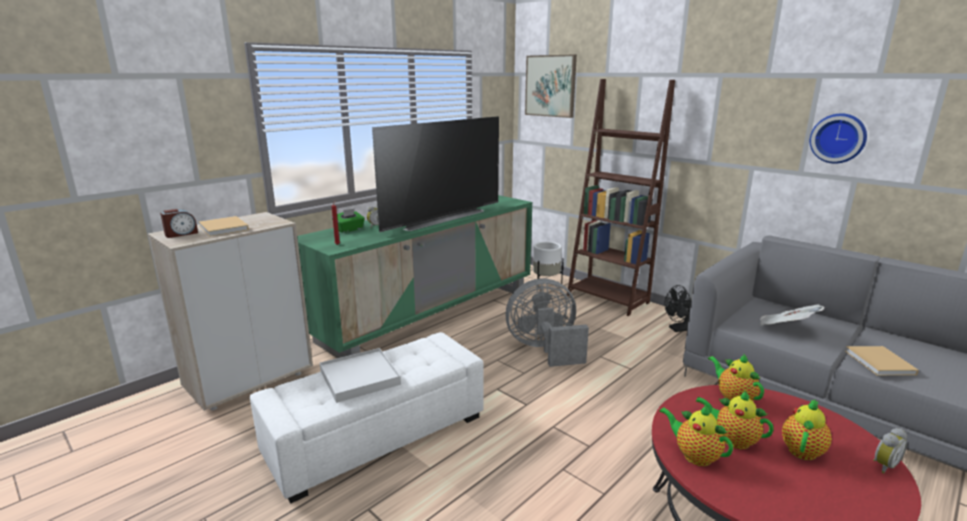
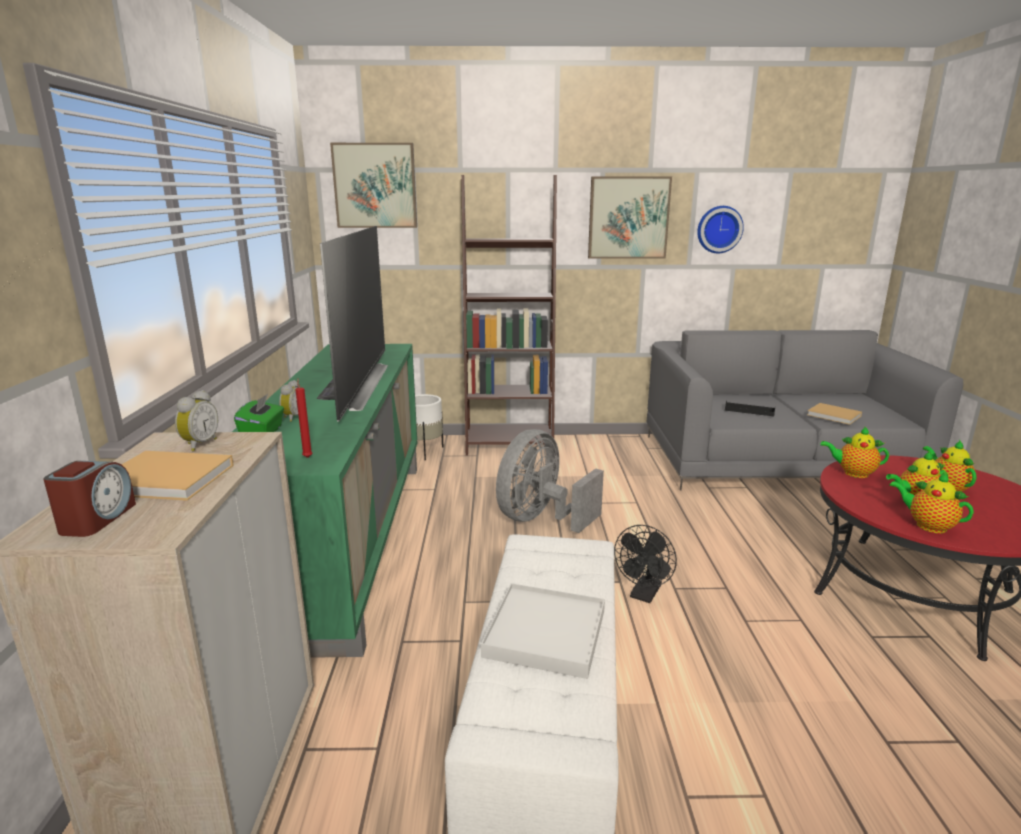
camera: 45 degrees left, 0 degrees up
teapot [659,405,733,466] -> teapot turned 45 degrees clockwise [889,472,974,533]
black fan [665,285,691,332] -> black fan moved to [614,525,677,603]
newspaper [760,304,824,325] -> black tray [725,401,775,416]
alarm clock [873,428,907,474] -> alarm clock moved to [175,390,218,451]
none -> picture [588,177,672,259]

